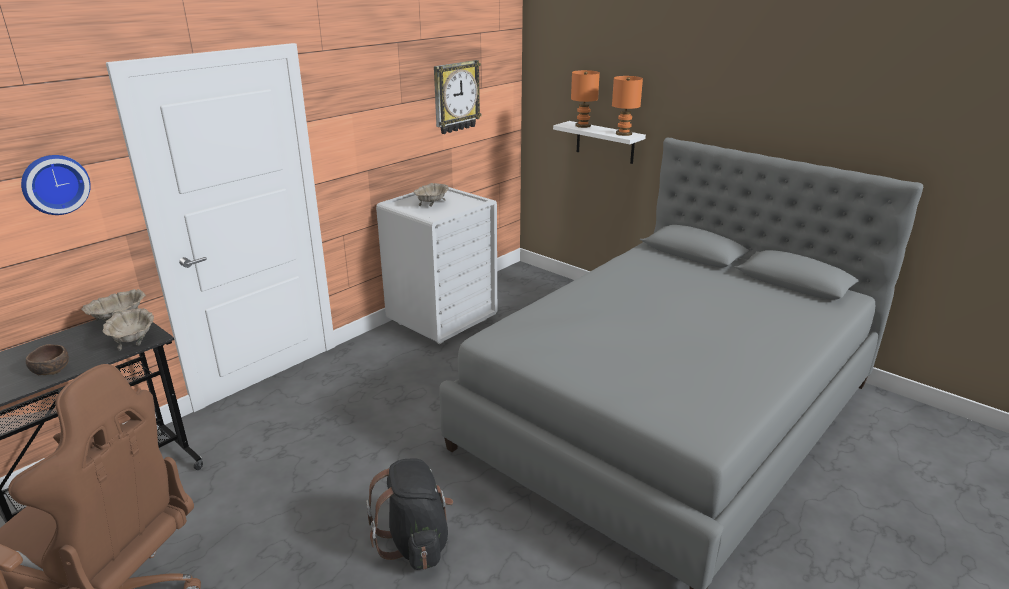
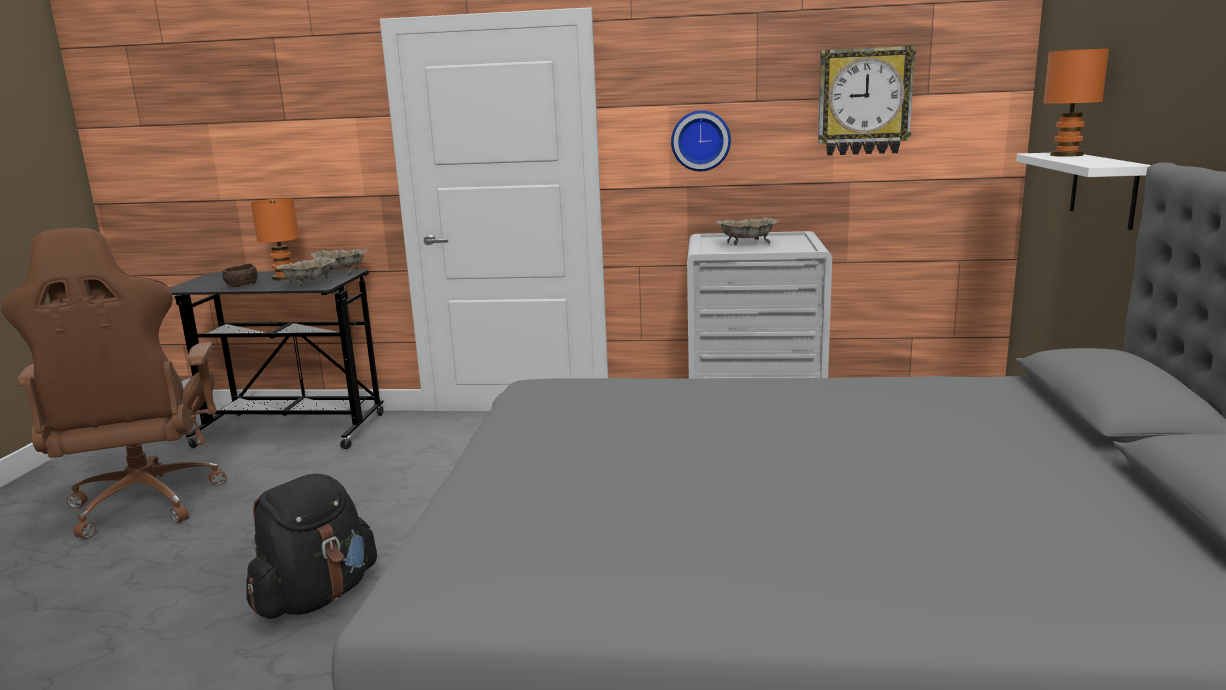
camera: 55 degrees right, 10 degrees down
wall clock [21,155,91,215] -> wall clock moved to [671,110,731,171]
orange table lamp [612,76,643,136] -> orange table lamp moved to [251,198,299,280]

